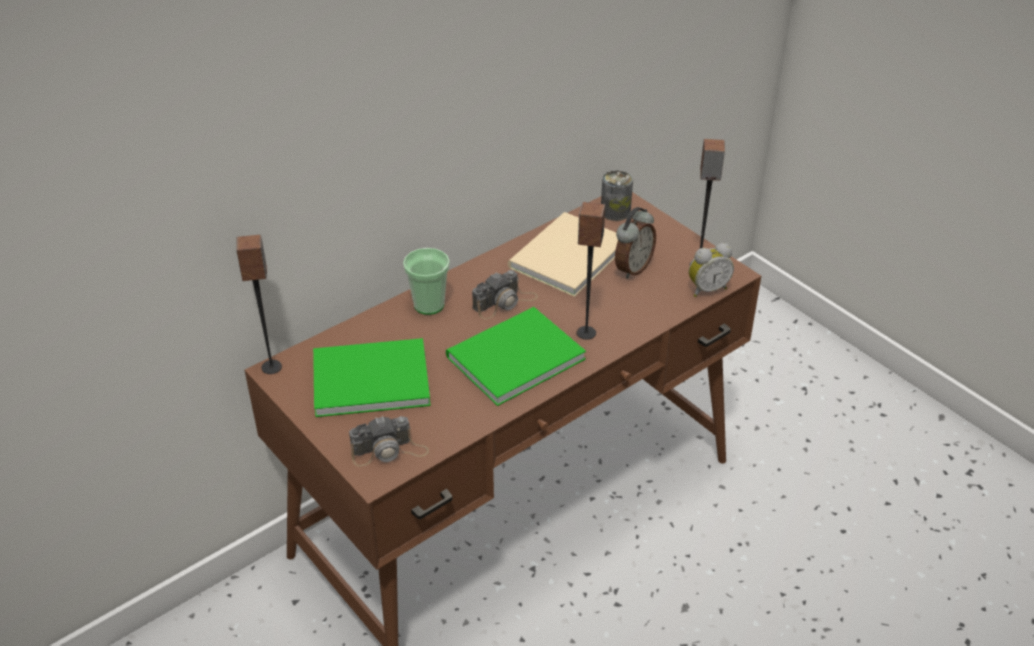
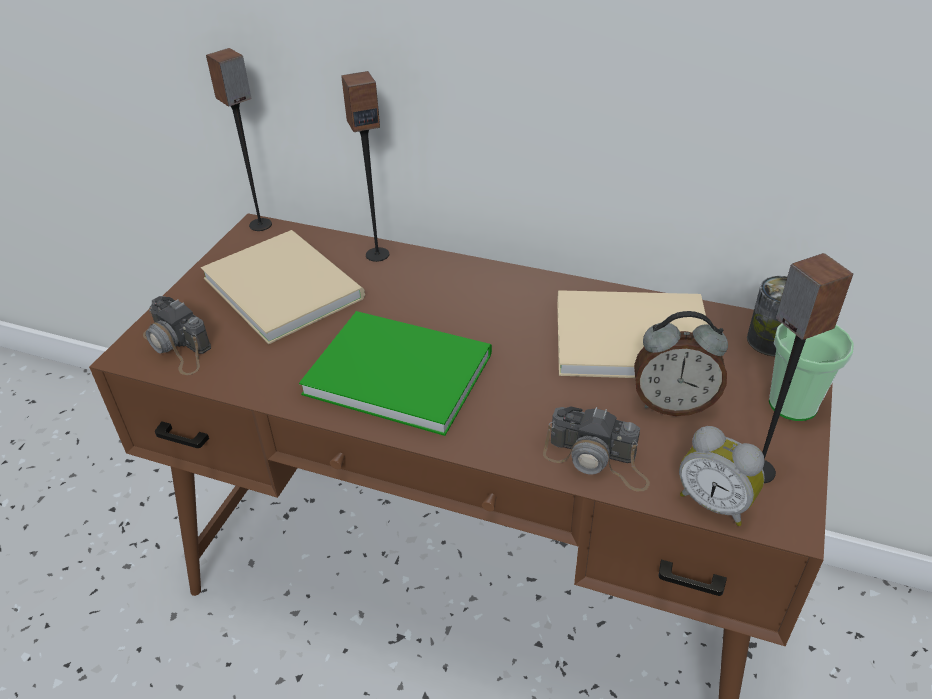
camera: 60 degrees right, 0 degrees up
green book [313,338,431,417] -> beige book [201,230,365,344]
cup [403,248,450,315] -> cup moved to [769,323,854,421]
camera [472,270,538,319] -> camera moved to [543,406,650,491]
speaker [576,202,605,340] -> speaker moved to [341,71,389,262]

